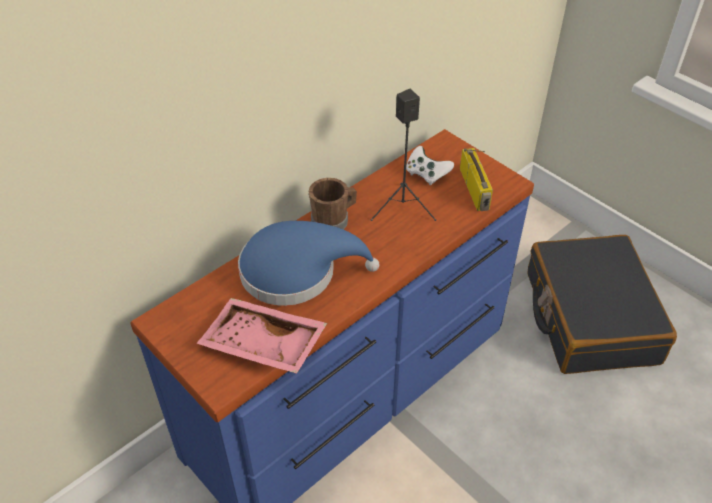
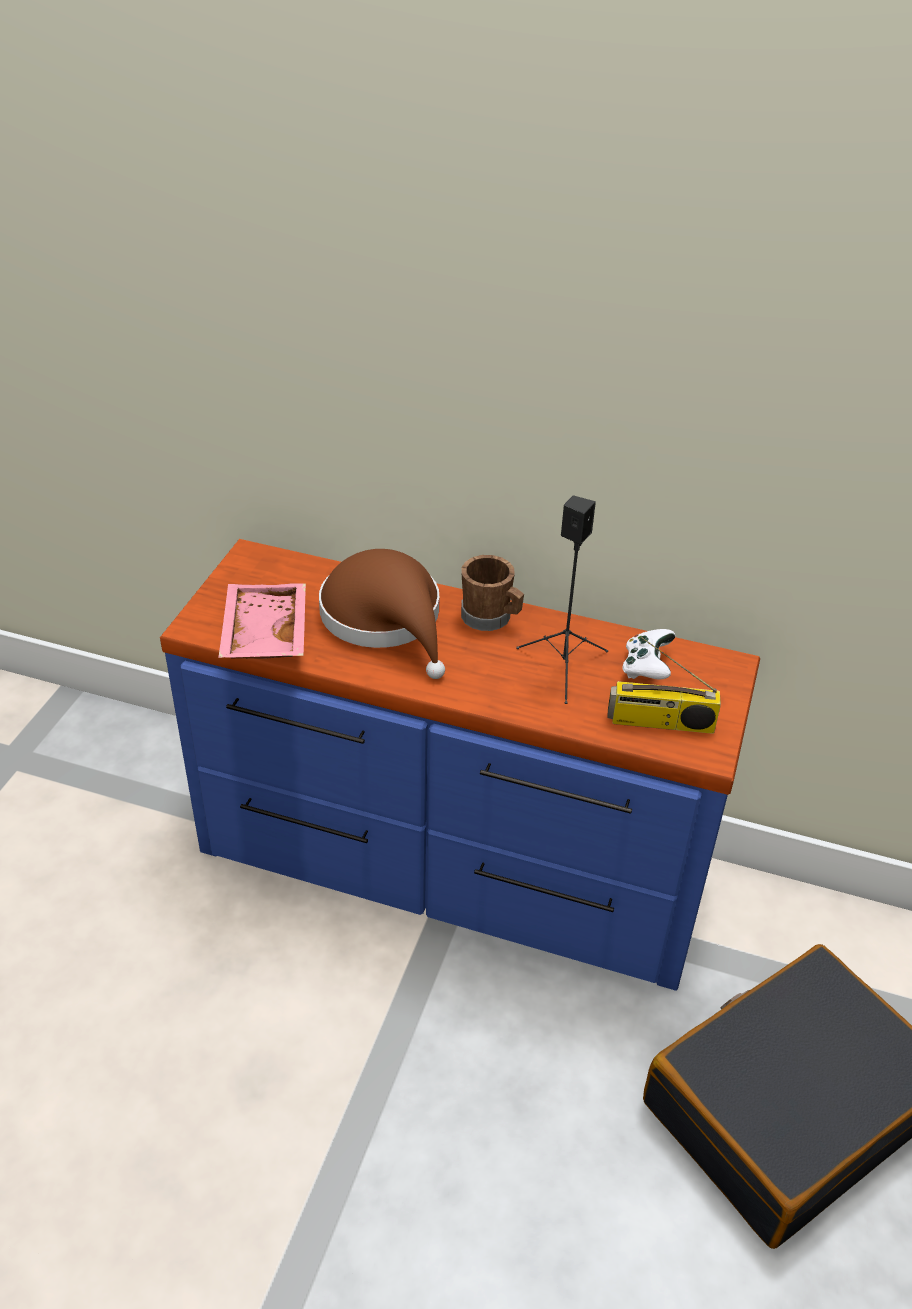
camera: 60 degrees right, 5 degrees down
blue hat [238,221,379,306] -> brown hat [319,549,445,679]
radio [460,148,493,211] -> radio turned 45 degrees clockwise [608,637,721,734]

